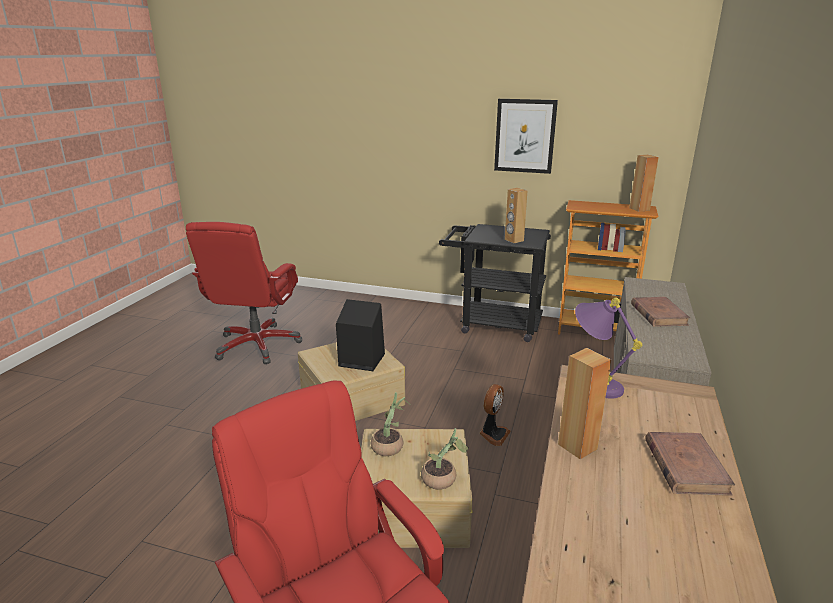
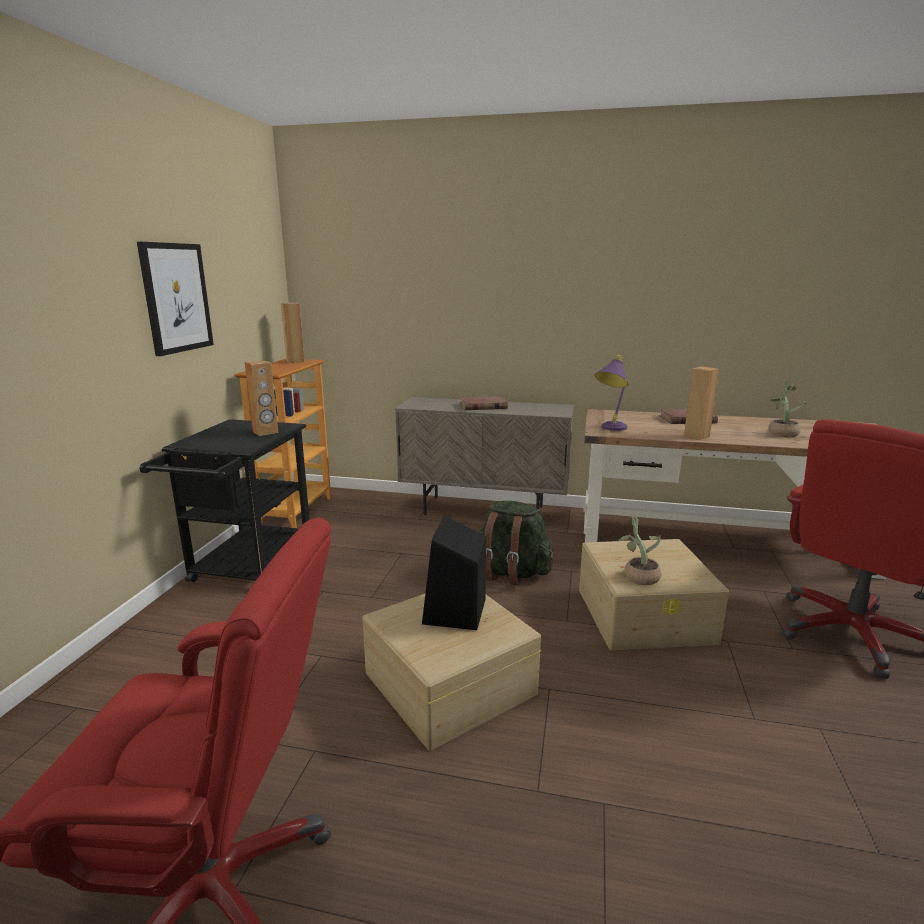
camera: 95 degrees left, 5 degrees down
potted plant [421,428,469,490] -> potted plant moved to [768,382,807,437]
fan [479,384,511,446] -> green backpack [479,501,553,585]

